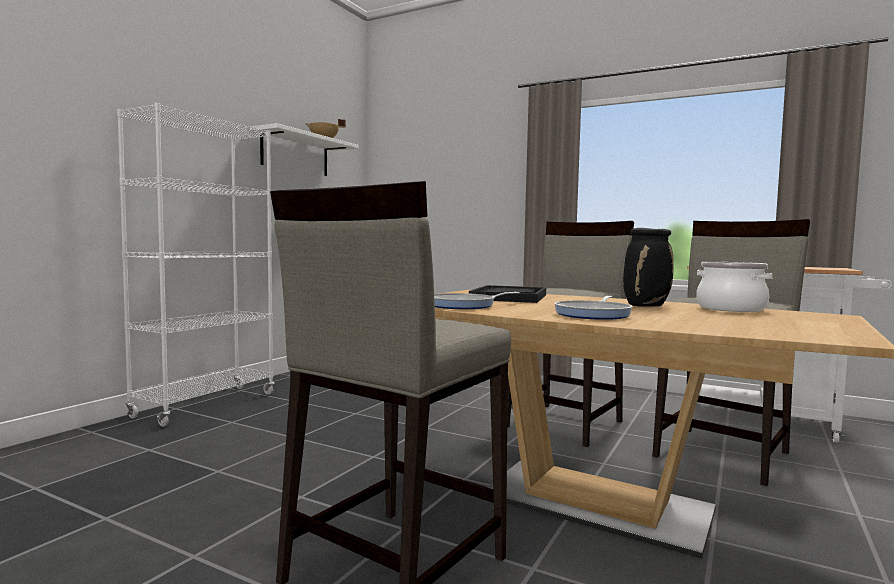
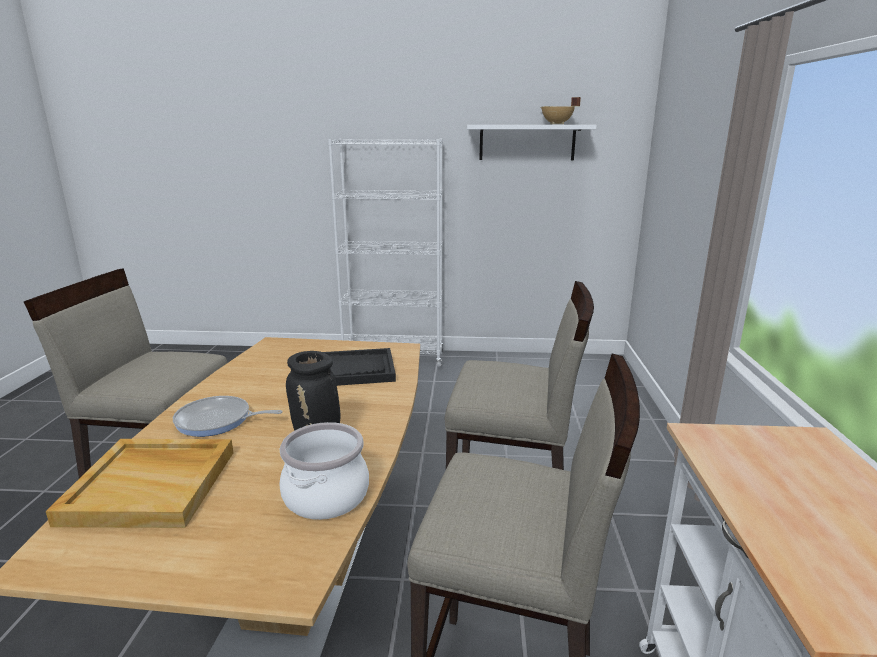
camera: 65 degrees right, 15 degrees up
frying pan [434,292,520,309] -> none
none -> beige tray [46,439,234,528]

